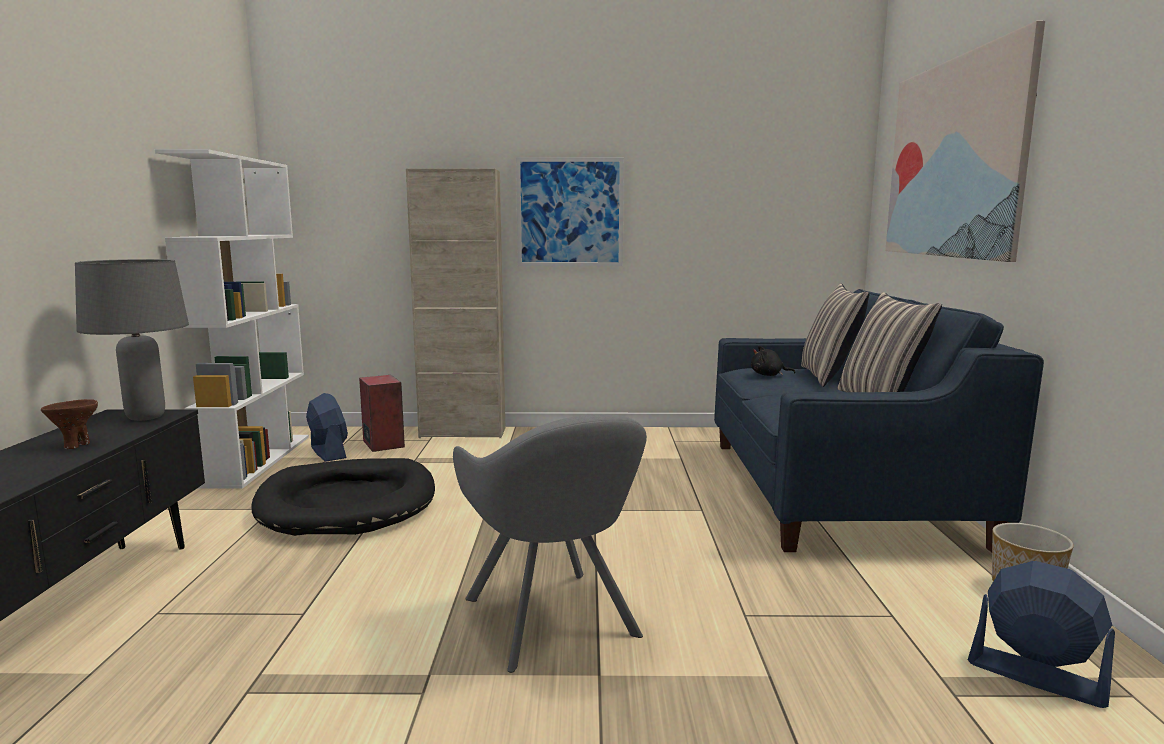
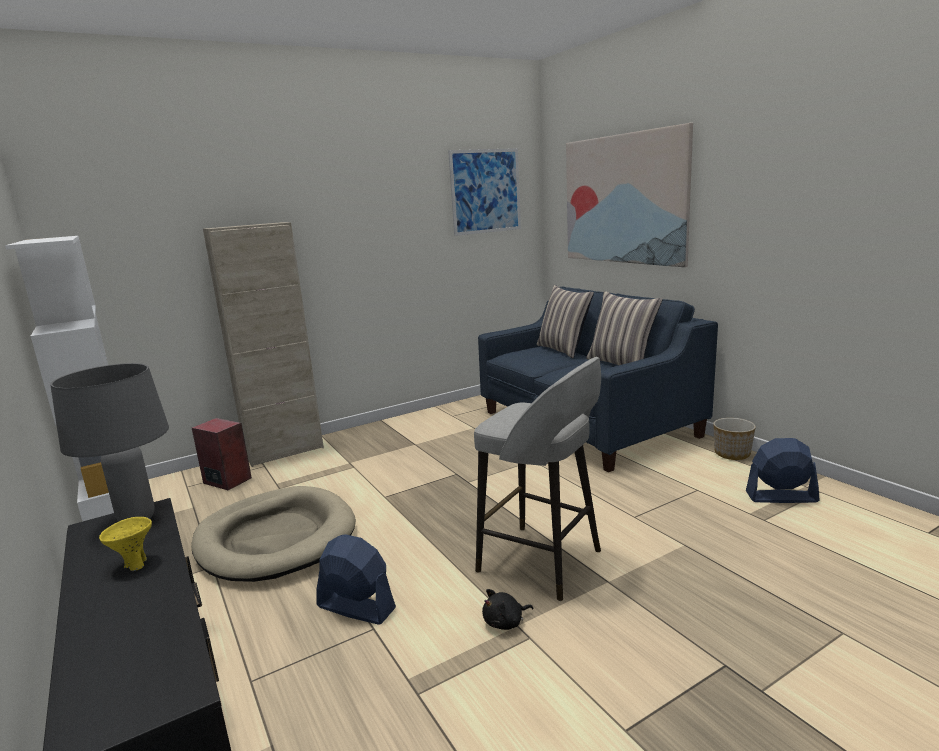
camera: 30 degrees left, 5 degrees up
brown bowl [41,399,98,449] -> yellow bowl [99,517,152,571]
black dog bed [251,458,435,536] -> beige dog bed [191,486,356,582]
blue fan [306,393,348,462] -> blue fan moved to [317,534,396,625]
grey armchair [453,414,647,673] -> grey stool [474,357,601,601]
picture [516,157,624,266] -> picture moved to [448,148,521,236]
black plush toy [751,346,795,376] -> black plush toy moved to [482,589,533,630]

